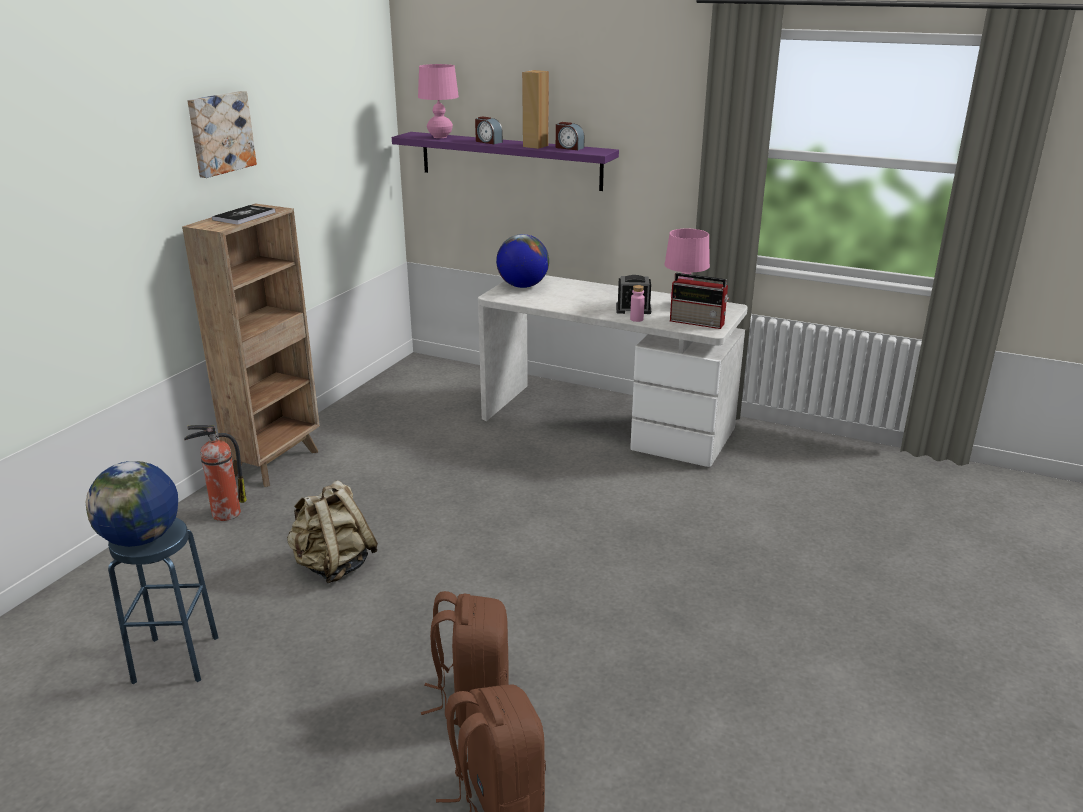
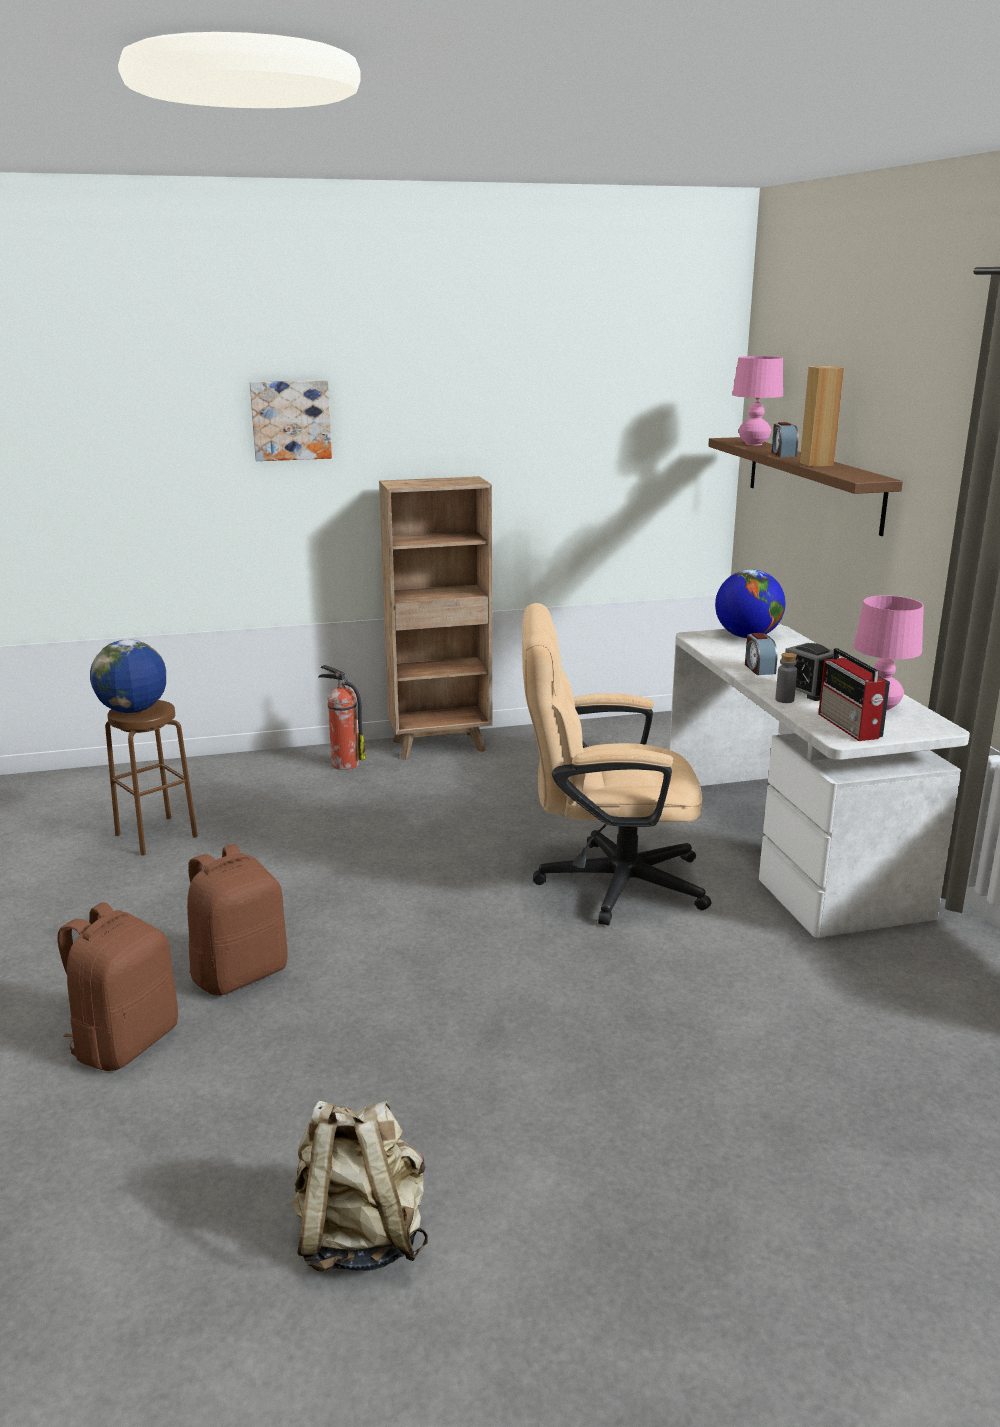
camera: 50 degrees right, 5 degrees down
blue stool [108,518,219,684] -> brown stool [105,700,198,855]
picture [187,91,257,178] -> picture moved to [250,380,332,461]
book [212,205,276,225] -> none
beige backpack [287,480,378,583] -> beige backpack moved to [292,1101,428,1272]
purple shelf [392,132,619,191] -> brown shelf [708,437,903,536]
alarm clock [556,122,584,150] -> alarm clock moved to [745,633,778,675]
pink bottle [630,285,645,322] -> grey bottle [775,653,797,703]
none -> beige office chair [522,603,711,926]

